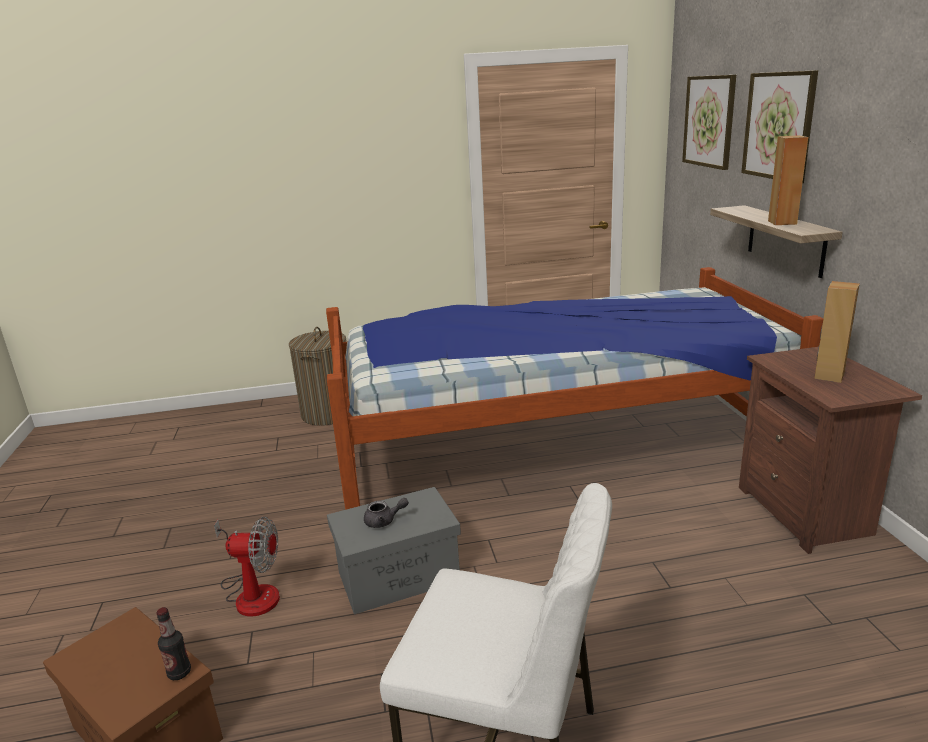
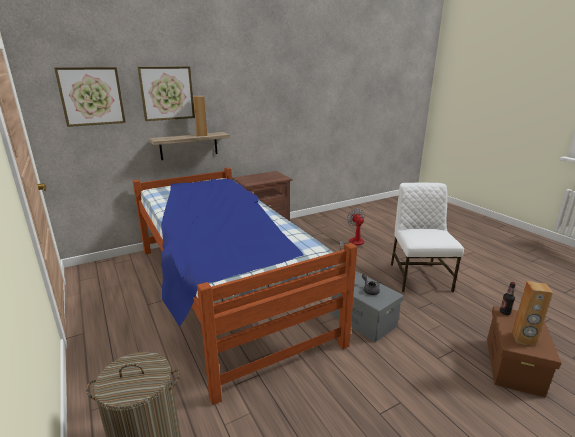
camera: 110 degrees left, 0 degrees up
fan [214,517,280,617] -> fan moved to [339,208,365,251]
brown speaker [814,281,860,383] -> brown speaker moved to [512,281,553,346]

